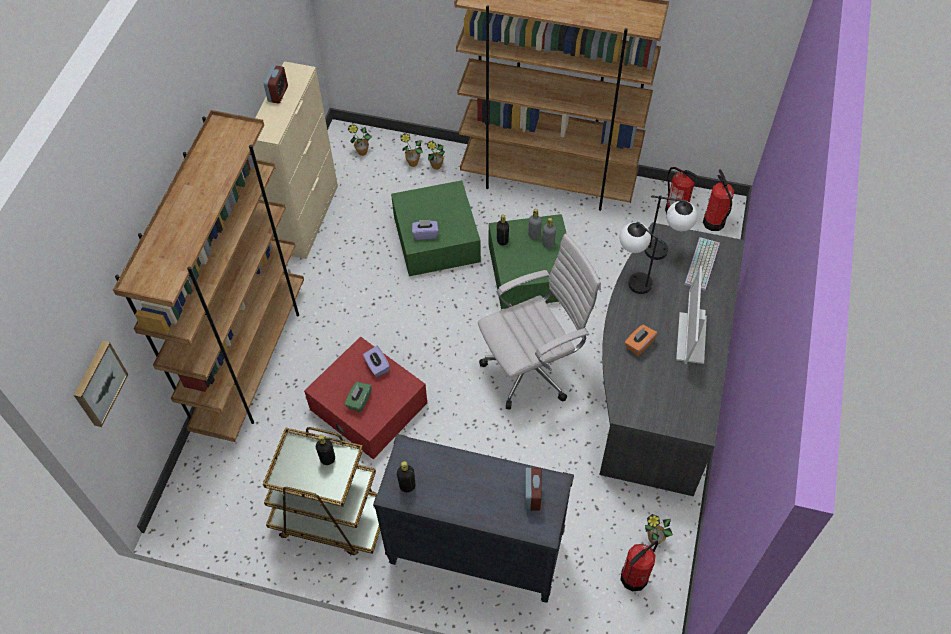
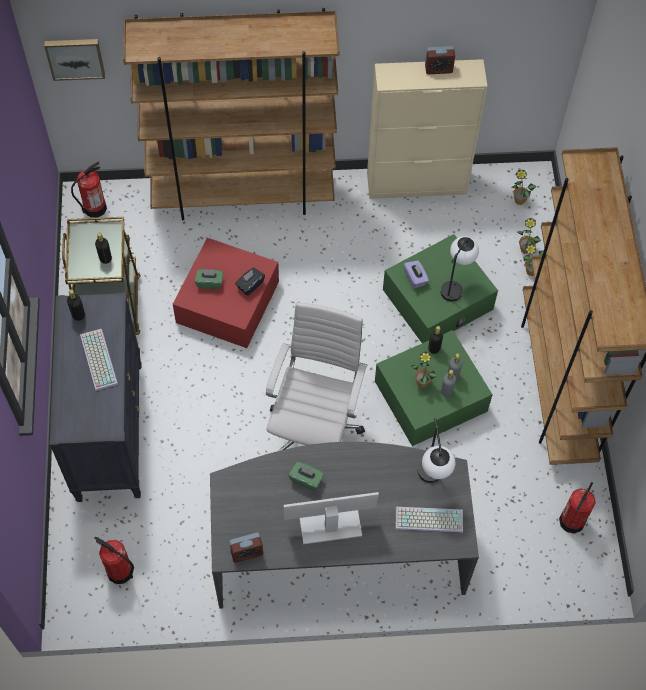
camera: 70 degrees right, 5 degrees up
purple tissue box [363,346,390,377] -> black tissue box [235,267,265,296]
white office chair [478,234,601,410] -> white office chair turned 120 degrees counterclockwise [266,302,367,451]
alarm clock [524,468,542,511] -> alarm clock moved to [229,532,263,563]
table lamp [620,222,664,294] -> table lamp moved to [440,236,479,302]
orange tissue box [625,325,658,356] -> green tissue box [289,462,324,491]
potted plant [645,514,673,544] -> potted plant moved to [411,351,437,388]
fire extinguisher [703,170,734,231] -> fire extinguisher moved to [71,161,107,218]
none -> keyboard [80,329,118,391]

